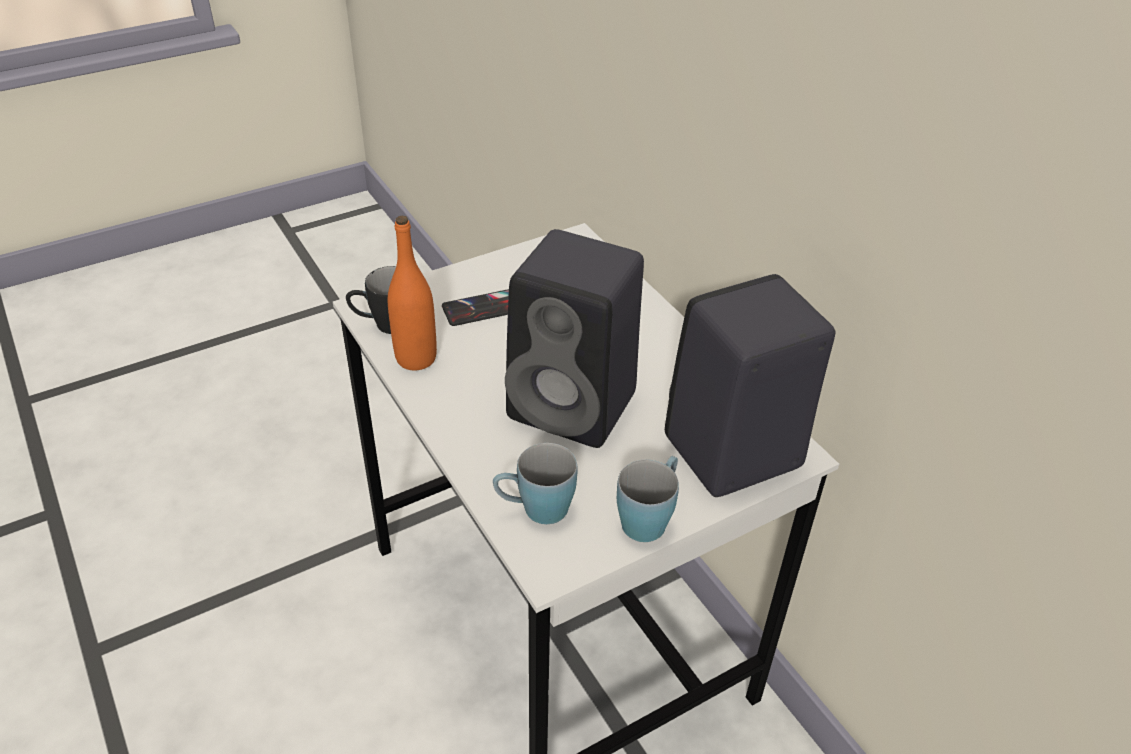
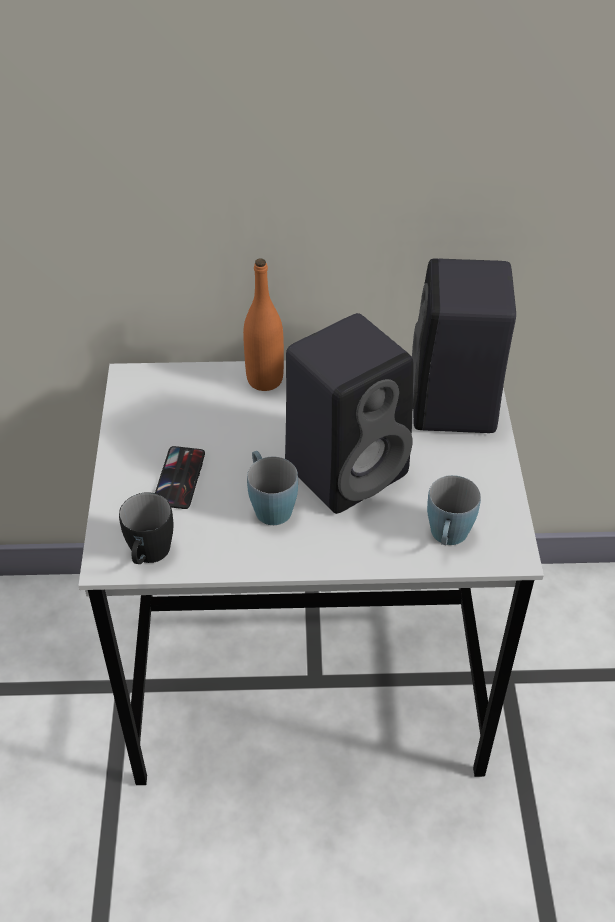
camera: 60 degrees left, 5 degrees up
orange bottle [388,216,437,370] -> orange bottle moved to [243,258,284,391]
blue mug [617,456,679,542] -> blue mug moved to [247,451,298,525]

